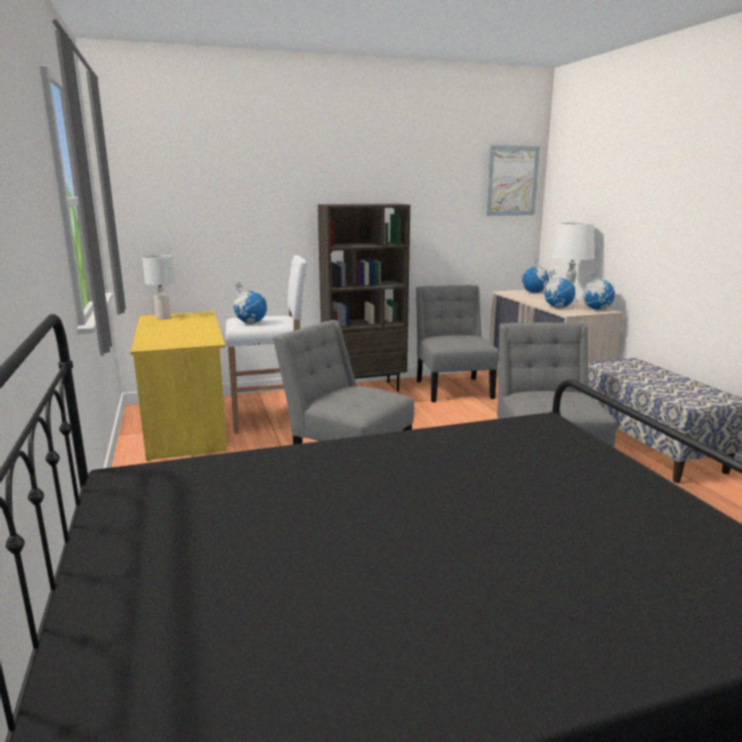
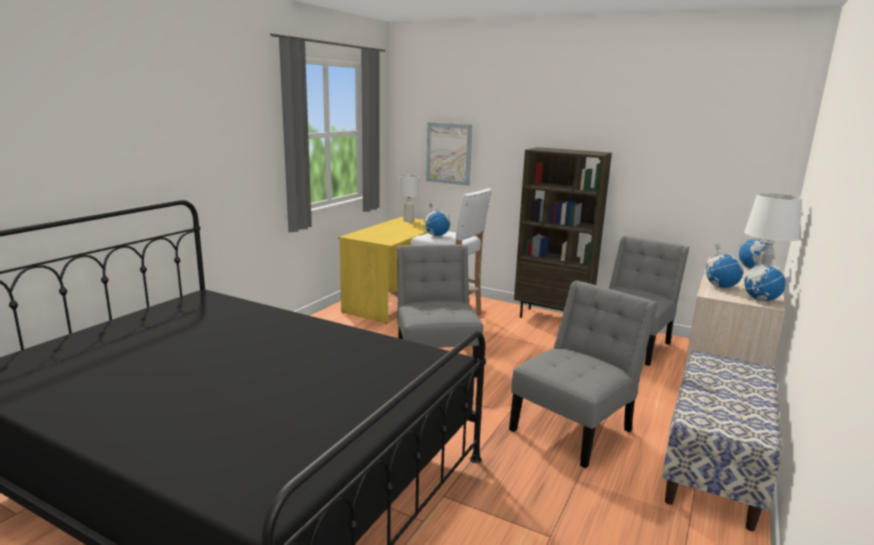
camera: 45 degrees right, 0 degrees up
picture [486,145,540,216] -> picture moved to [426,122,472,186]

